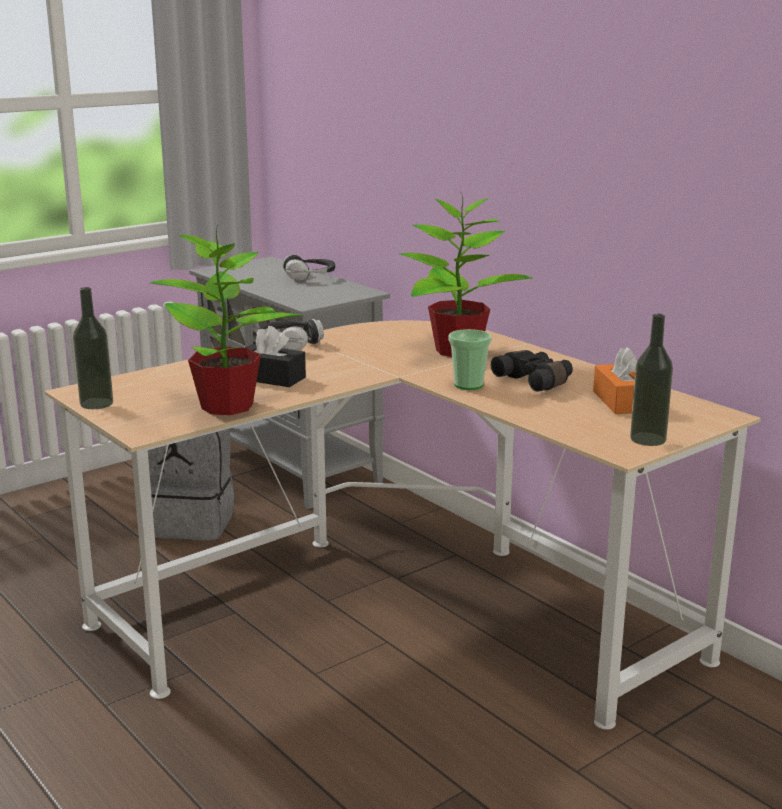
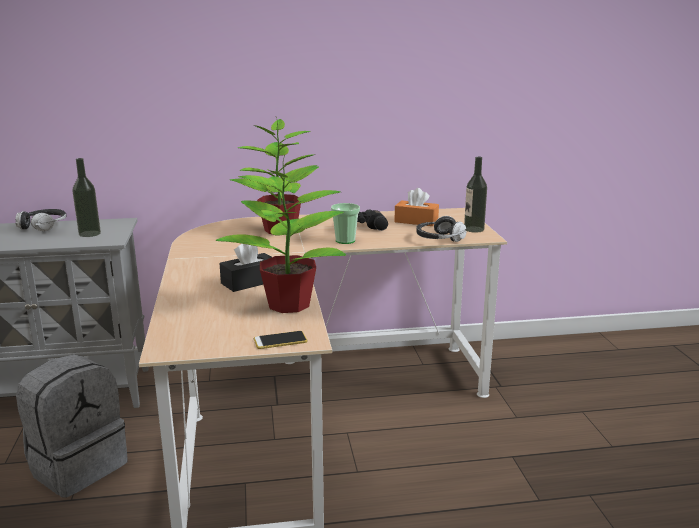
camera: 60 degrees left, 0 degrees up
bottle [73,287,113,409] -> bottle moved to [72,158,101,237]
headphones [259,319,324,351] -> headphones moved to [416,216,466,242]
none -> phone [254,331,307,349]

